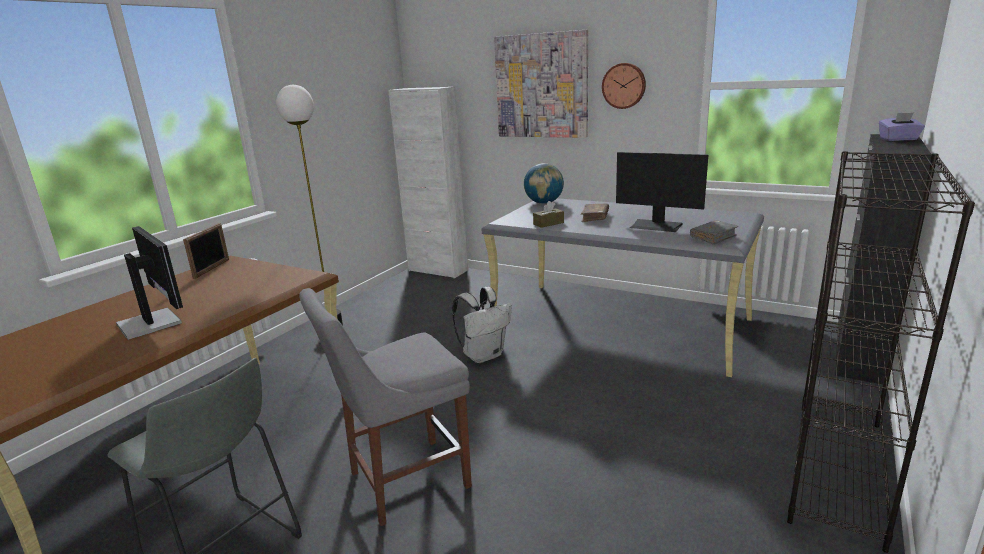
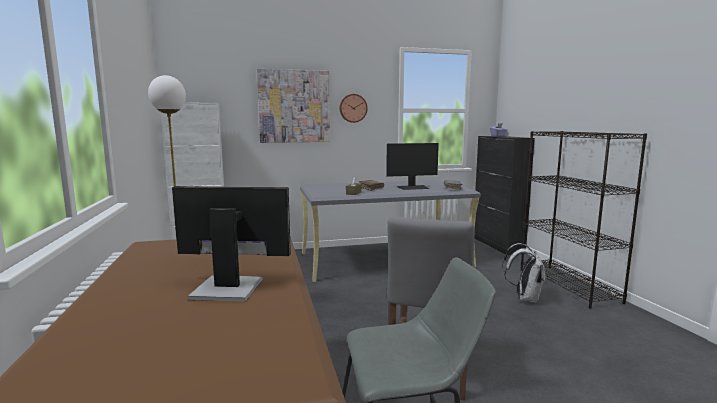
camera: 45 degrees left, 10 degrees down
picture frame [183,223,229,279] -> none
white backpack [452,287,512,363] -> white backpack moved to [502,243,545,303]
globe [524,163,564,204] -> none

